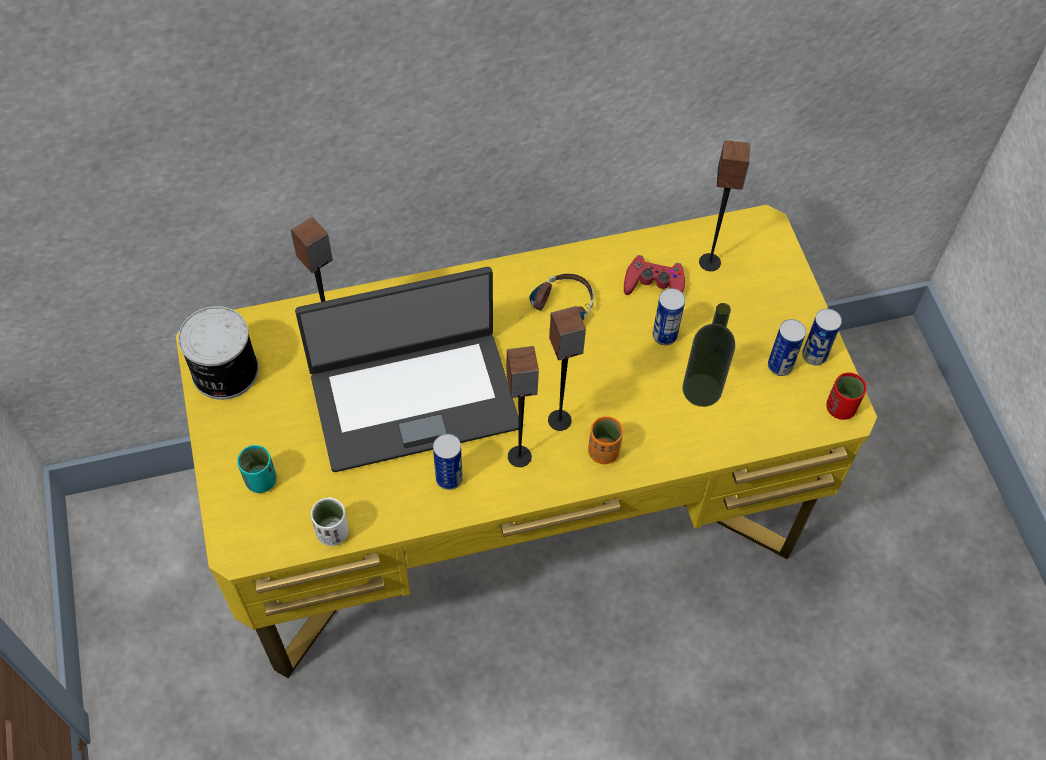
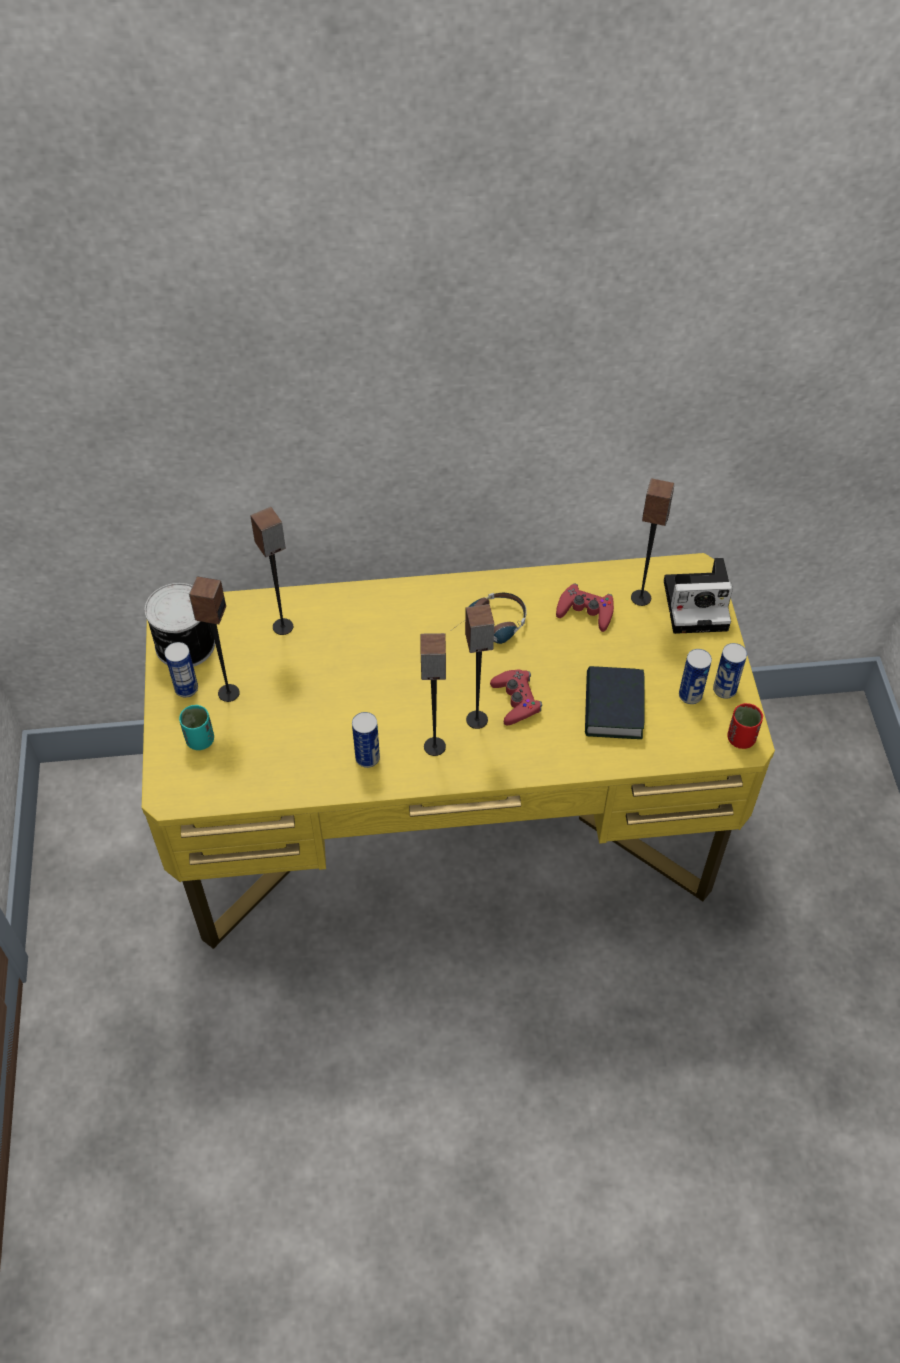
camera: 10 degrees right, 5 degrees down
laptop [295,267,518,472] -> none
white cup [311,497,349,546] -> none
orange cup [588,416,623,464] -> none
can [652,288,685,345] -> can moved to [165,642,198,698]
bottle [682,303,735,407] -> book [585,666,645,739]
none -> speaker [189,576,240,702]
none -> red game controller [490,669,542,726]
none -> camera [664,558,733,634]

